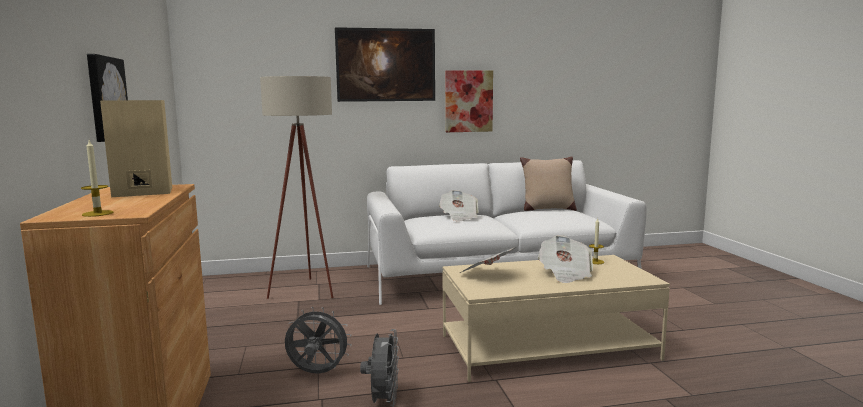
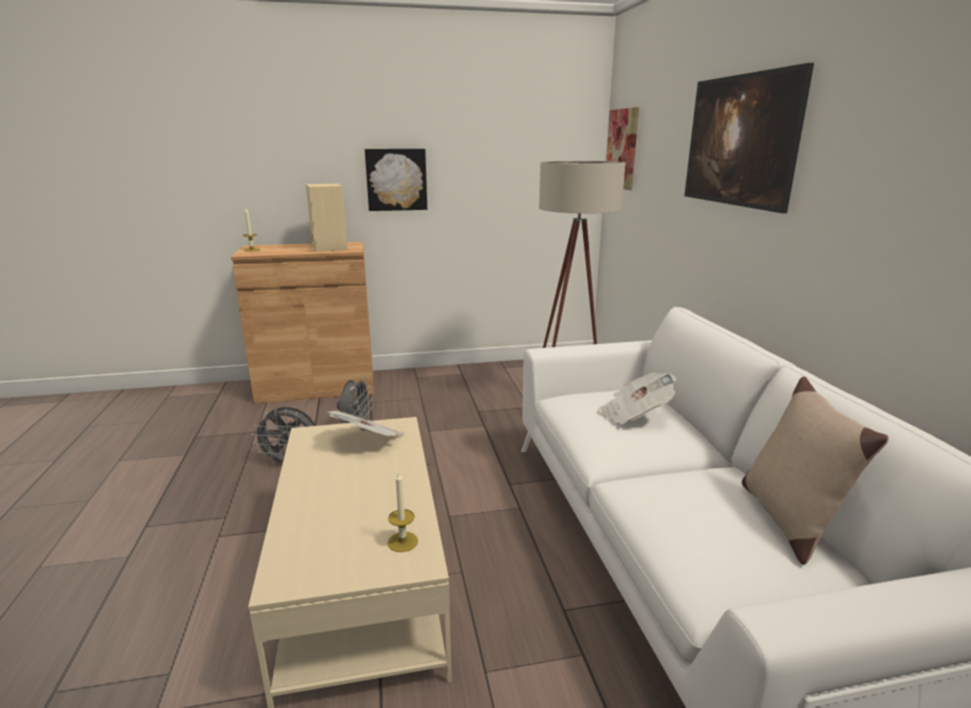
camera: 90 degrees right, 10 degrees up
picture [445,70,493,132] -> picture moved to [606,107,639,190]
newspaper [538,235,593,283] -> none

